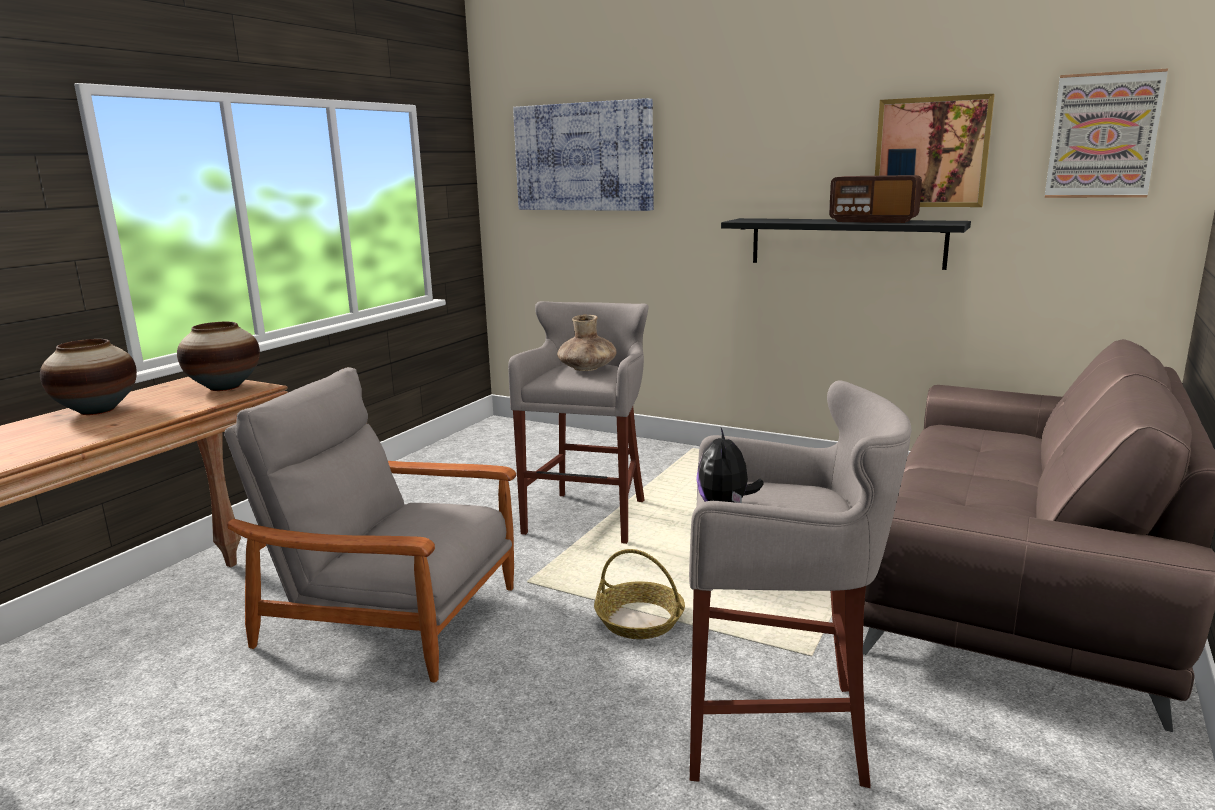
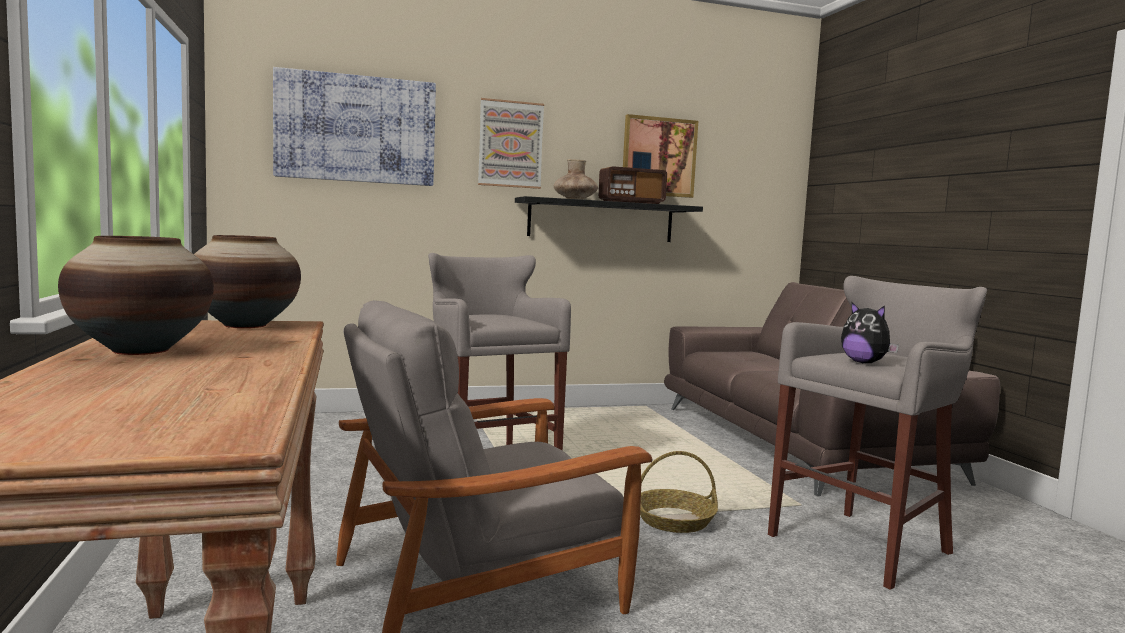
camera: 45 degrees left, 10 degrees down
brown vase [557,315,617,371] -> brown vase moved to [554,159,598,200]
picture [1045,68,1168,198] -> picture moved to [478,98,544,189]

